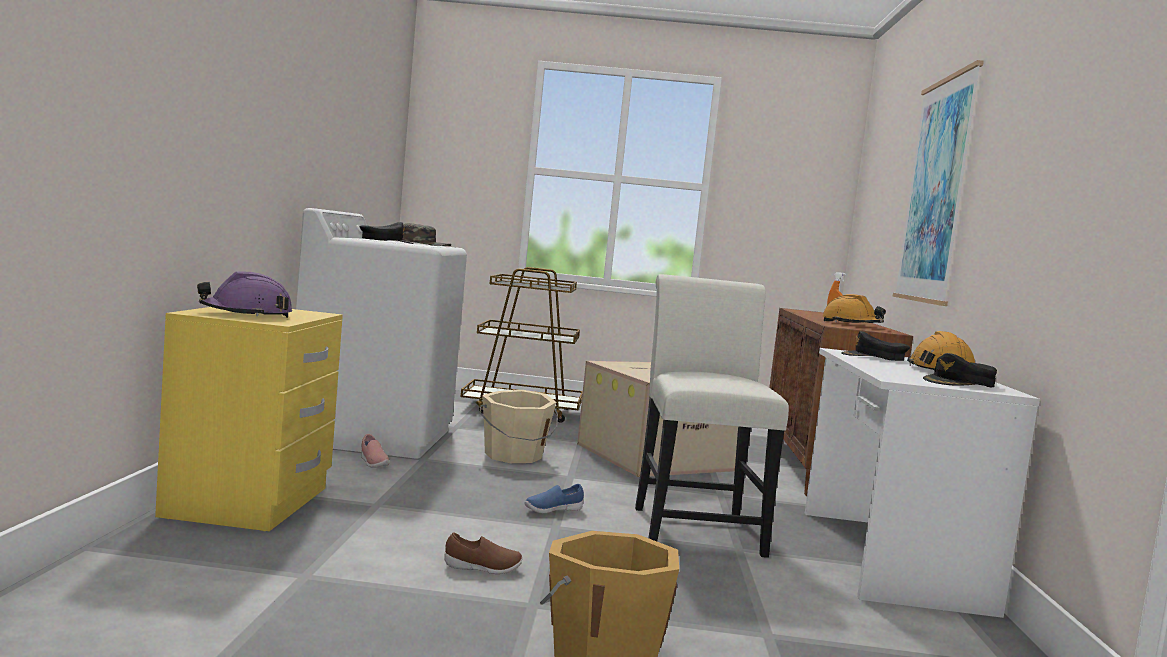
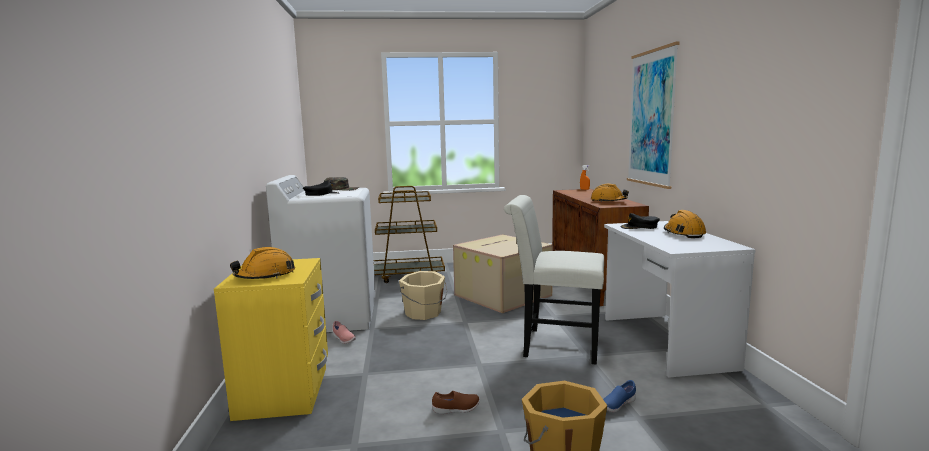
camera: 10 degrees left, 5 degrees up
purple hard hat [197,271,292,318] -> orange hard hat [230,247,295,279]
blue shoe [524,484,584,513] -> blue shoe moved to [603,380,636,412]
white chair [635,274,789,558] -> white chair turned 60 degrees counterclockwise [504,195,604,365]
black cap [923,353,997,387] -> none

